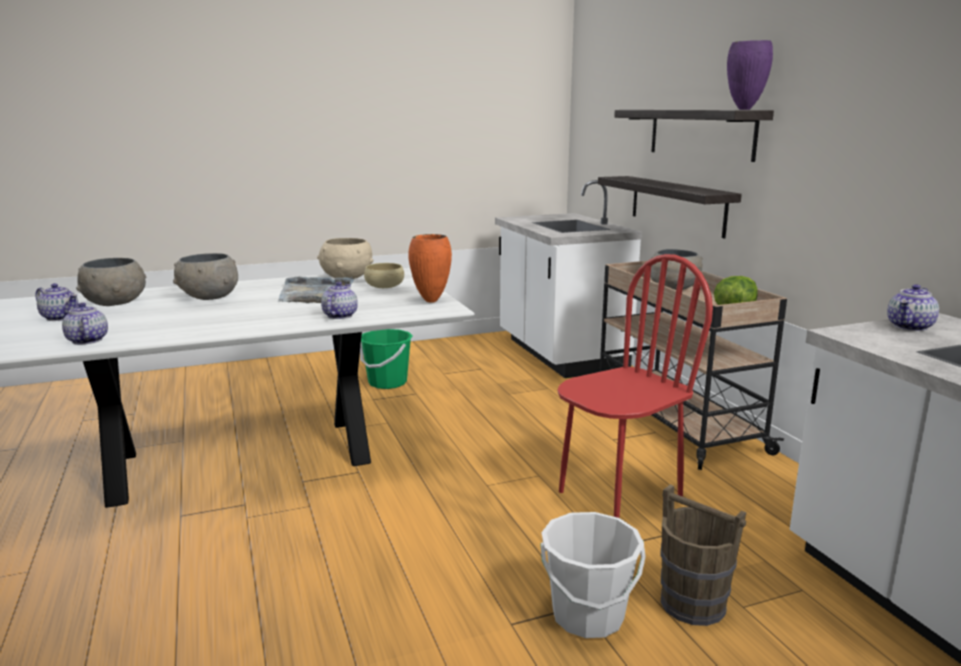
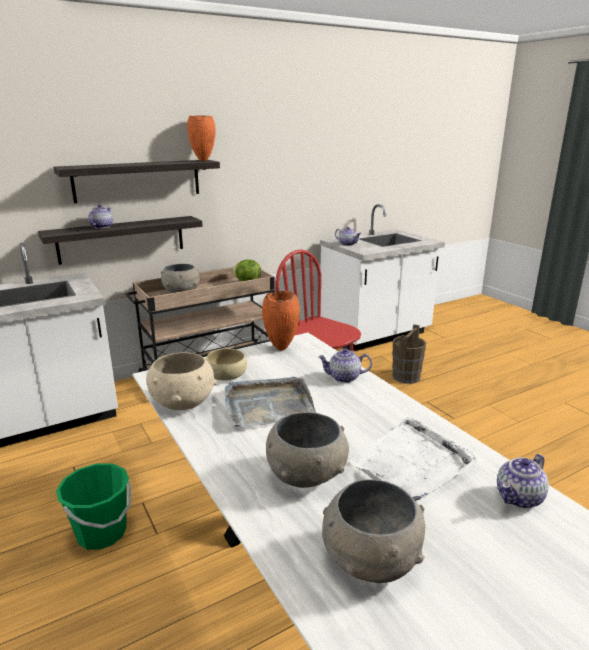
camera: 100 degrees left, 5 degrees up
teapot [35,283,79,321] -> teapot moved to [88,205,113,229]
white bucket [541,512,646,638] -> none
purple vase [727,40,773,110] -> orange vase [187,116,216,161]
none -> white tray [349,417,477,501]

